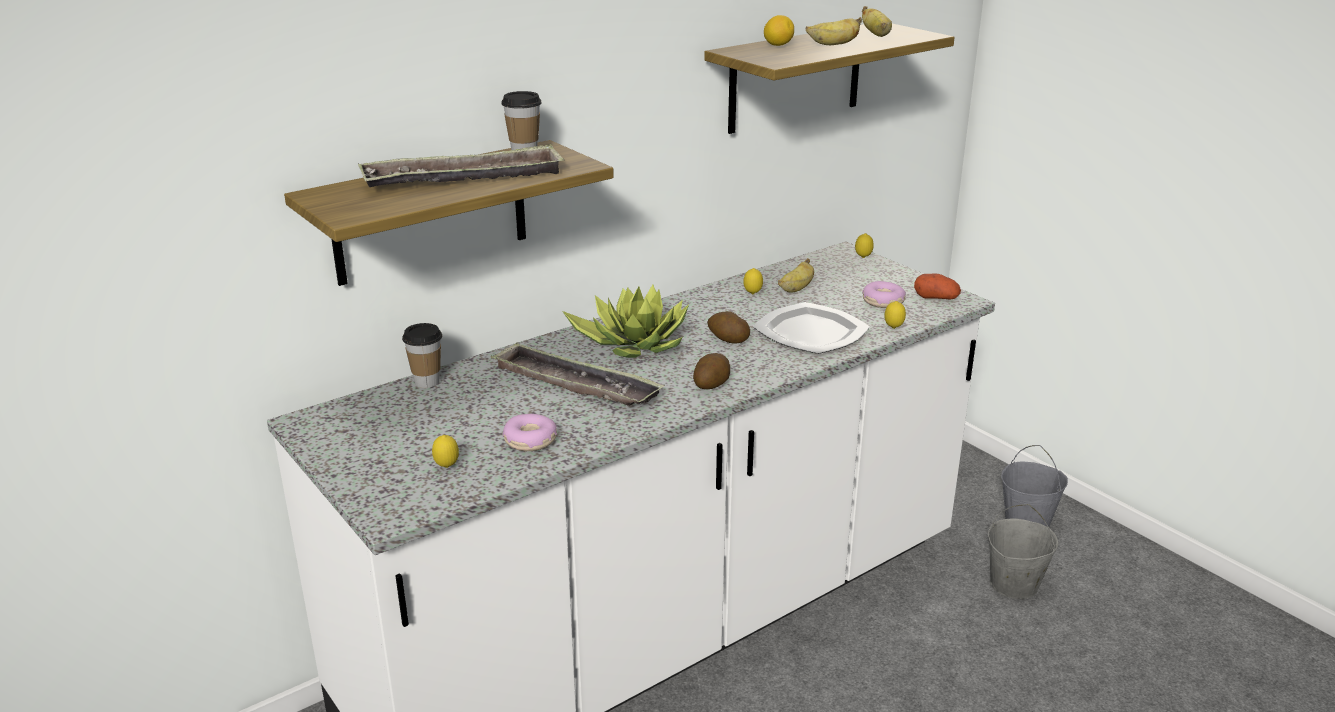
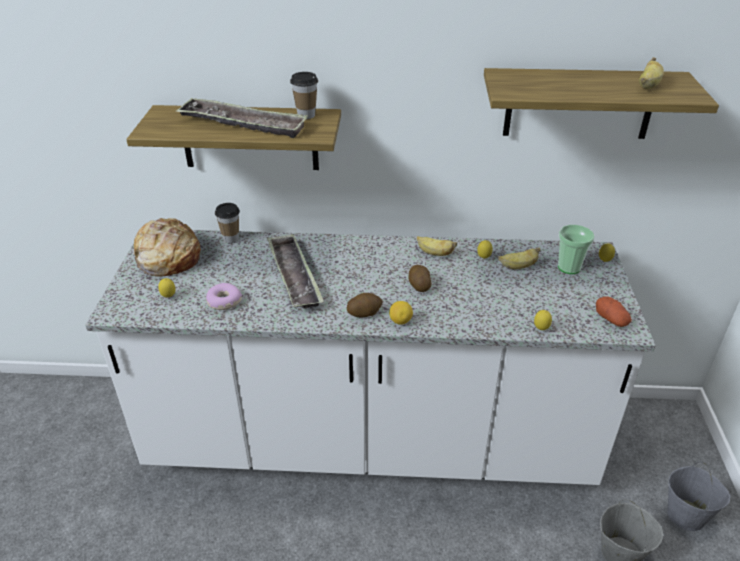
camera: 40 degrees right, 10 degrees up
potted plant [562,285,689,358] -> none
plate [753,302,870,354] -> none
lemon [764,15,794,46] -> lemon moved to [389,301,413,325]
banana [806,17,862,45] -> banana moved to [417,236,457,256]
donut [862,281,906,308] -> none
none -> bread [133,218,201,277]
none -> cup [558,225,595,274]

